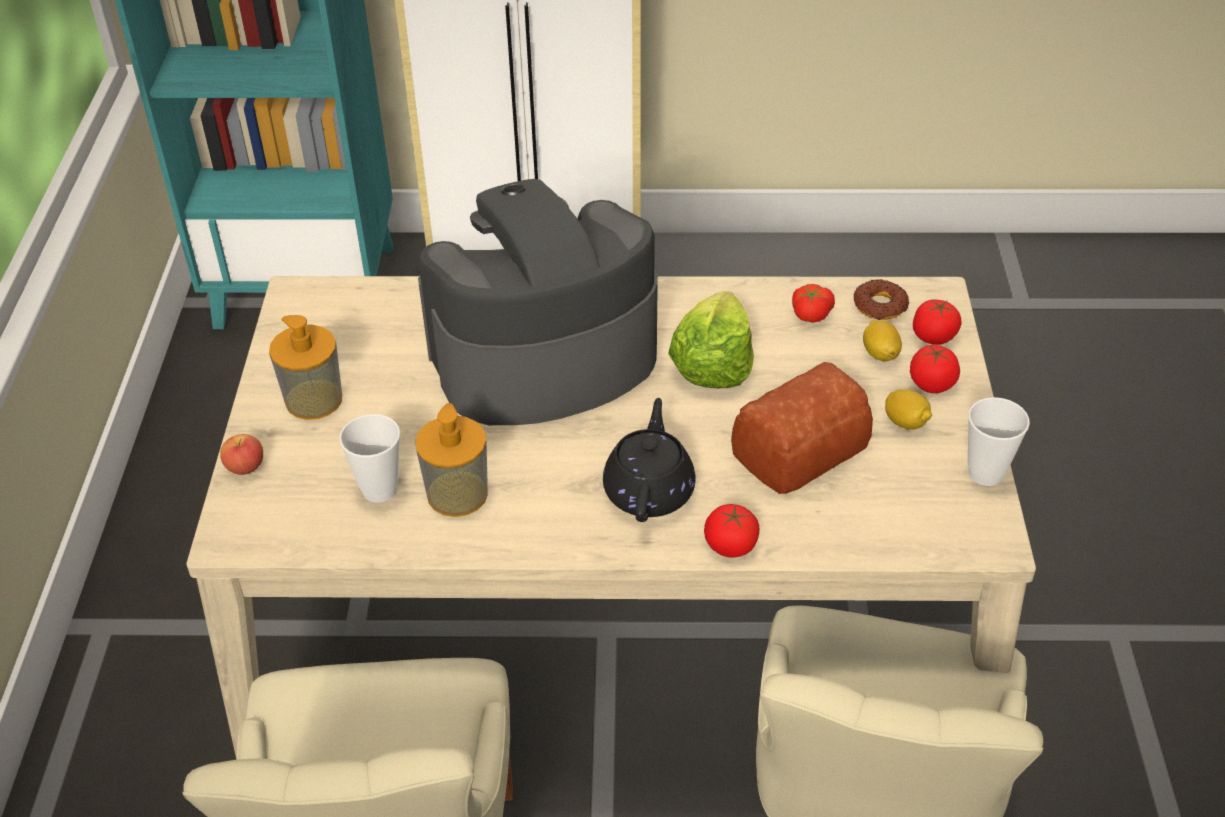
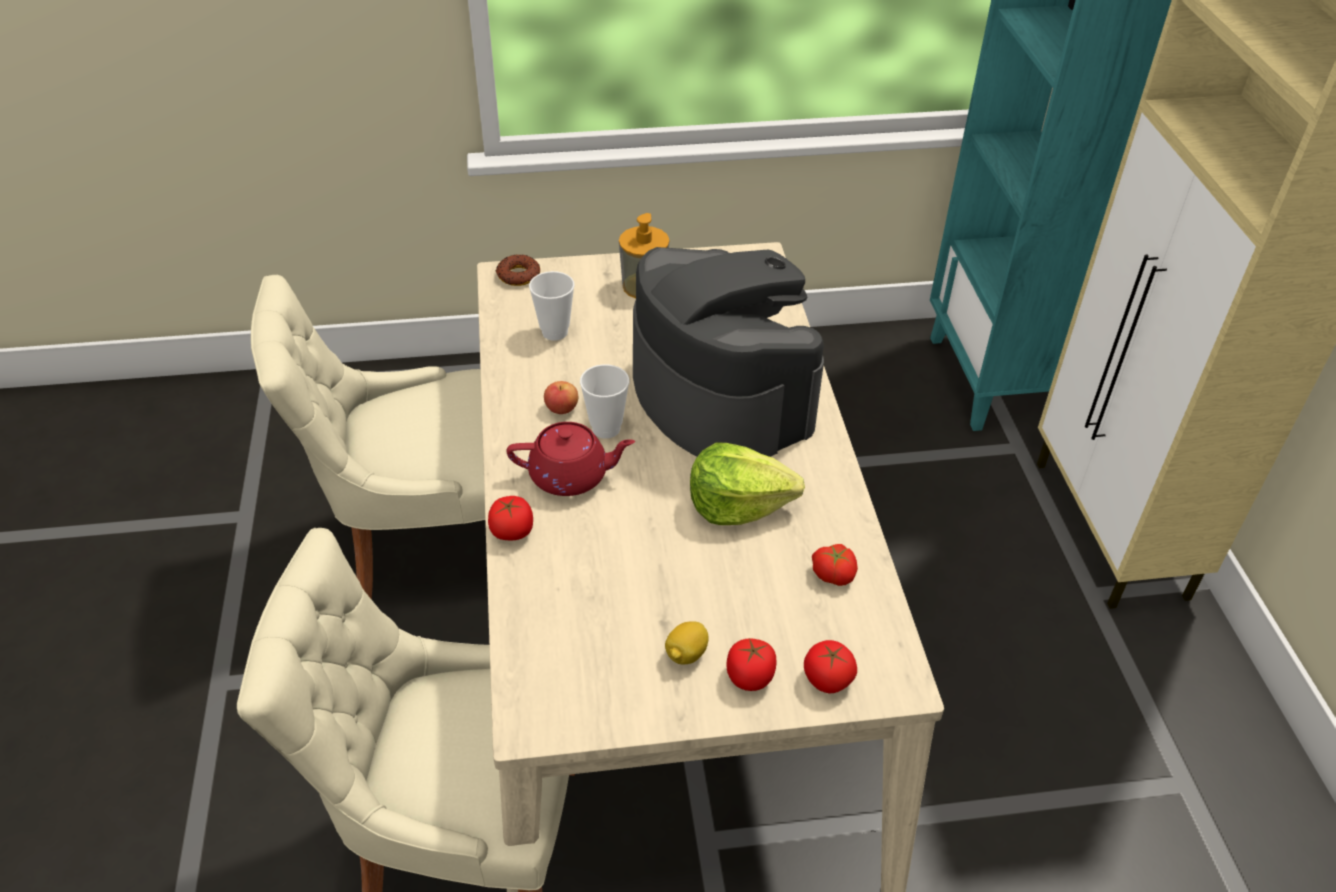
camera: 80 degrees right, 0 degrees up
apple [220,434,263,475] -> apple moved to [544,381,578,414]
soap dispenser [415,403,488,517] -> none
black teapot [603,398,696,522] -> red teapot [507,422,635,496]
bread [731,362,873,494] -> none
donut [854,279,909,320] -> donut moved to [496,254,540,286]
lemon [863,320,902,362] -> none
cup [968,397,1030,486] -> cup moved to [580,364,630,439]

